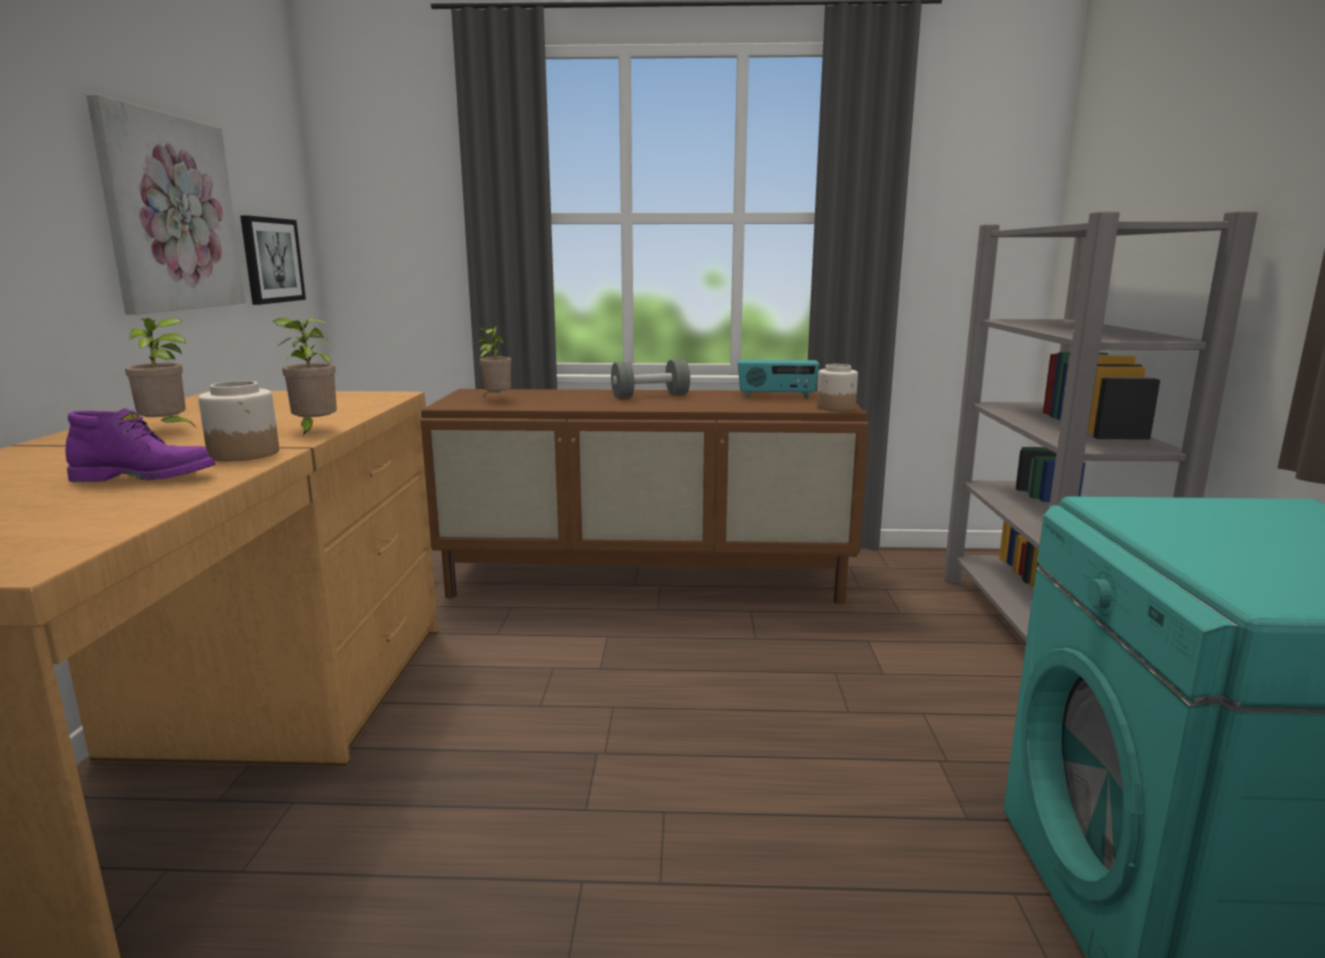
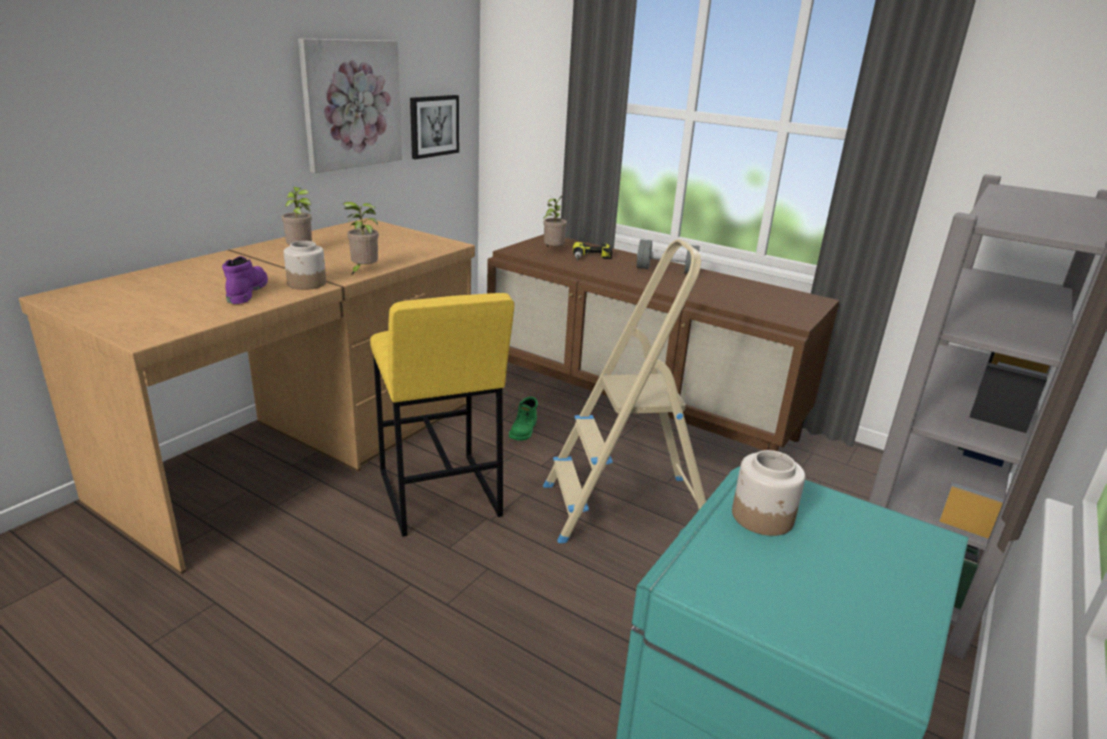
camera: 30 degrees right, 10 degrees up
purple boot [65,408,215,482] -> purple boot turned 120 degrees counterclockwise [222,256,268,304]
radio [738,360,820,398] -> none
jar [817,364,858,411] -> jar moved to [732,450,805,536]
none -> yellow stool [370,293,514,537]
none -> green boot [509,397,538,441]
none -> beige step ladder [543,239,706,543]
none -> power drill [573,242,612,262]

